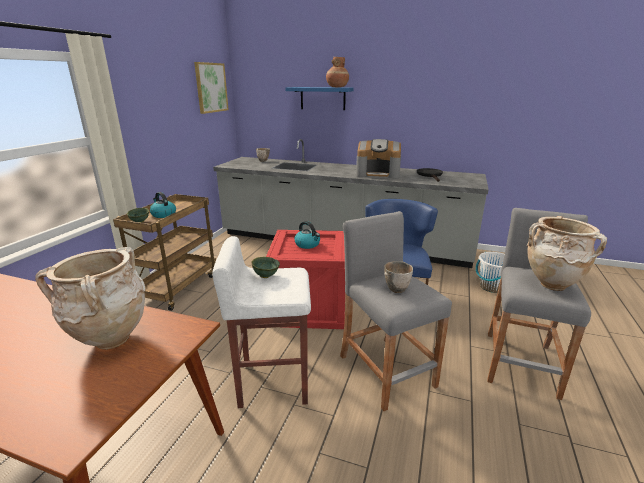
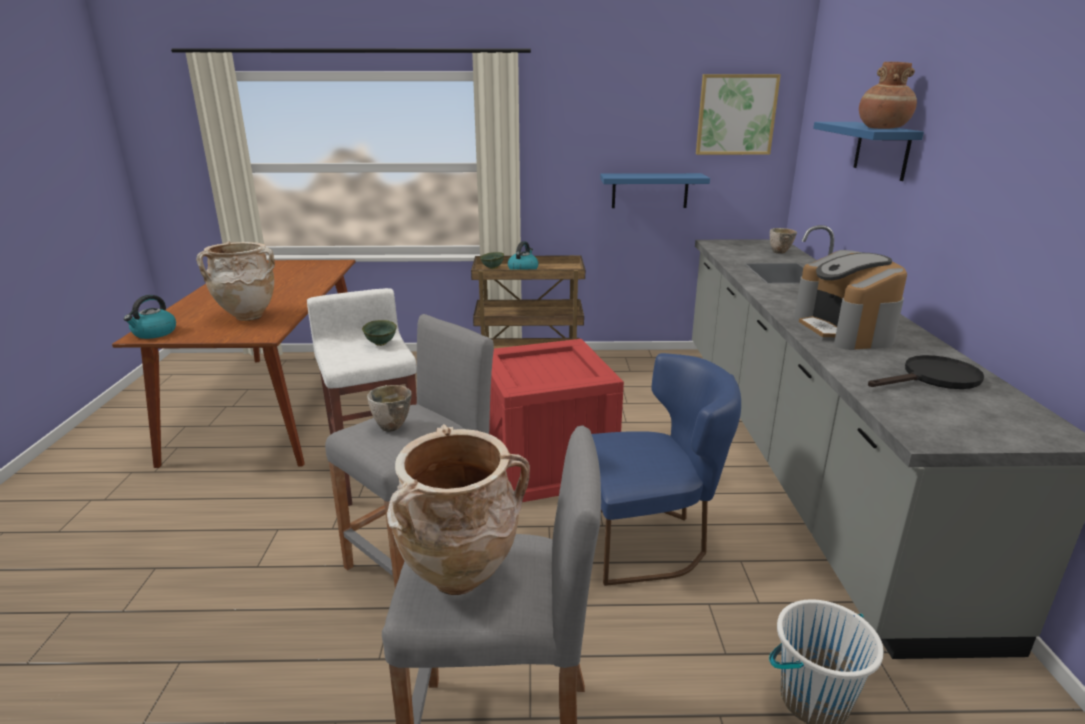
camera: 70 degrees right, 0 degrees up
kettle [294,221,320,249] -> kettle moved to [124,295,176,339]
none -> blue shelf [600,173,710,208]

